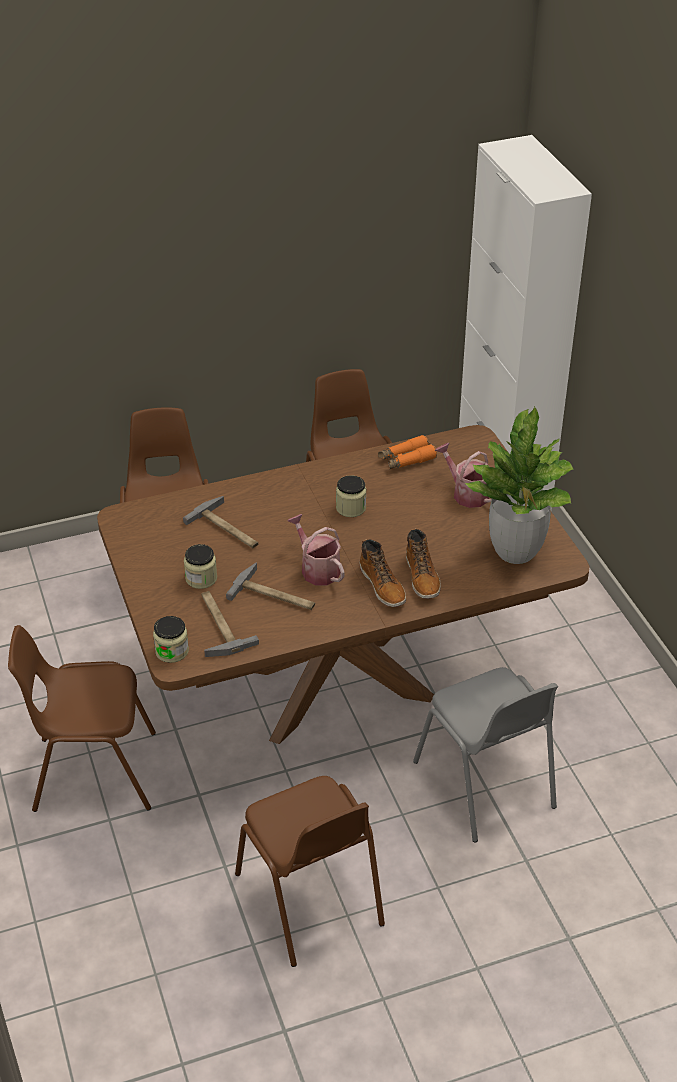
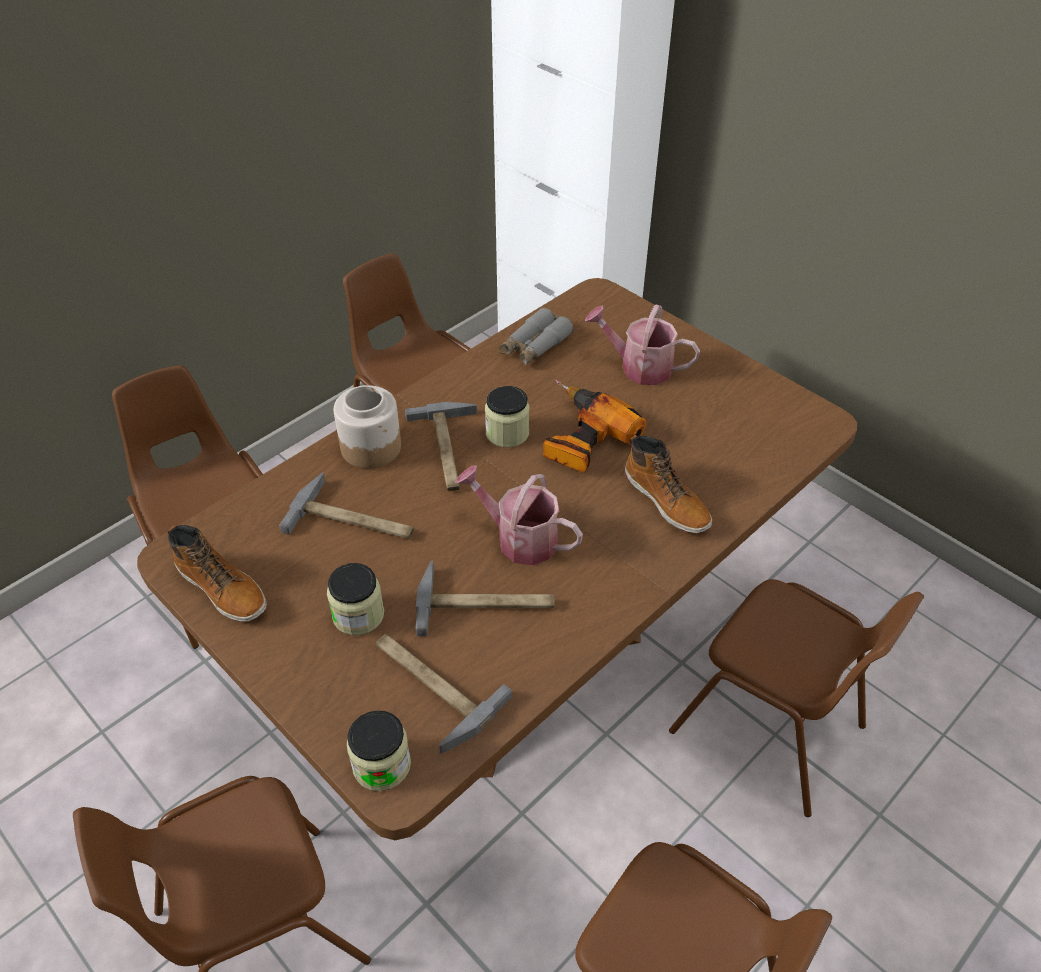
camera: 25 degrees left, 5 degrees up
boot [359,539,406,607] -> boot moved to [168,525,267,622]
orange binoculars [378,435,437,470] -> grey binoculars [499,307,573,365]
grey chair [413,667,558,842] -> brown chair [669,579,924,817]
potted plant [464,406,573,564] -> none
none -> jar [334,385,401,469]
none -> hammer [405,402,477,491]
none -> power drill [543,380,646,473]

